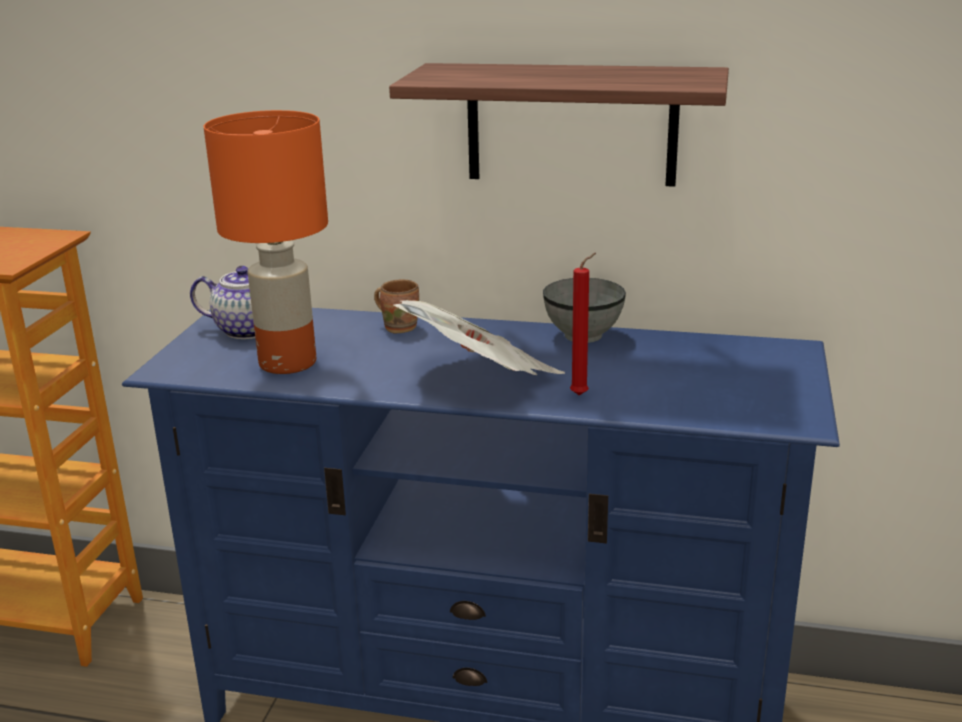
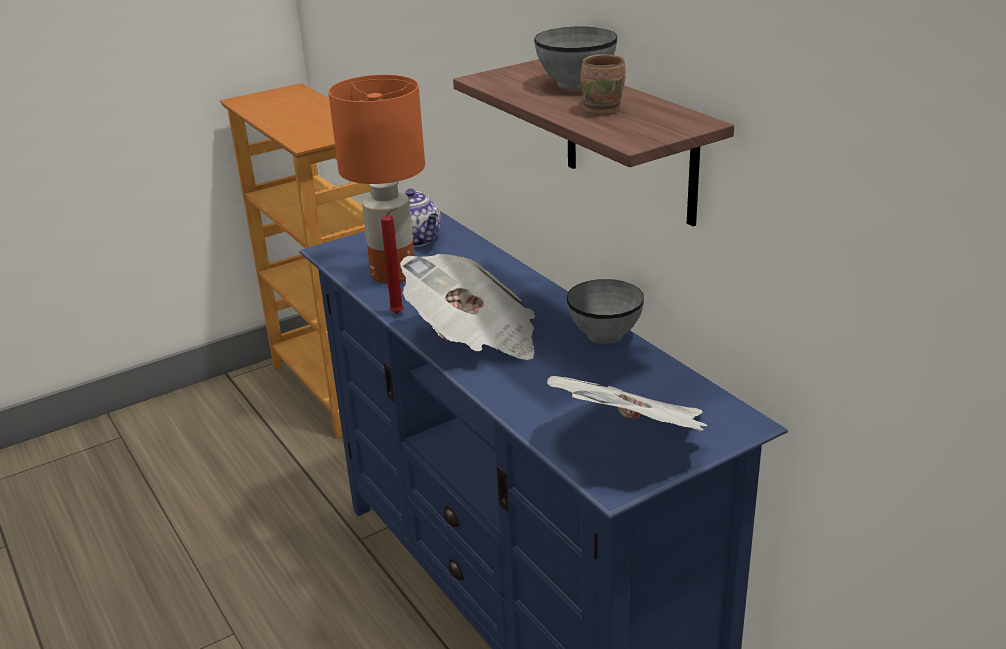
camera: 45 degrees right, 5 degrees up
brown mug [374,279,419,334] -> brown mug moved to [580,54,626,114]
red candle [570,253,596,395] -> red candle moved to [381,207,404,314]
none -> grey bowl [534,27,618,90]
none -> newspaper [547,376,708,431]

